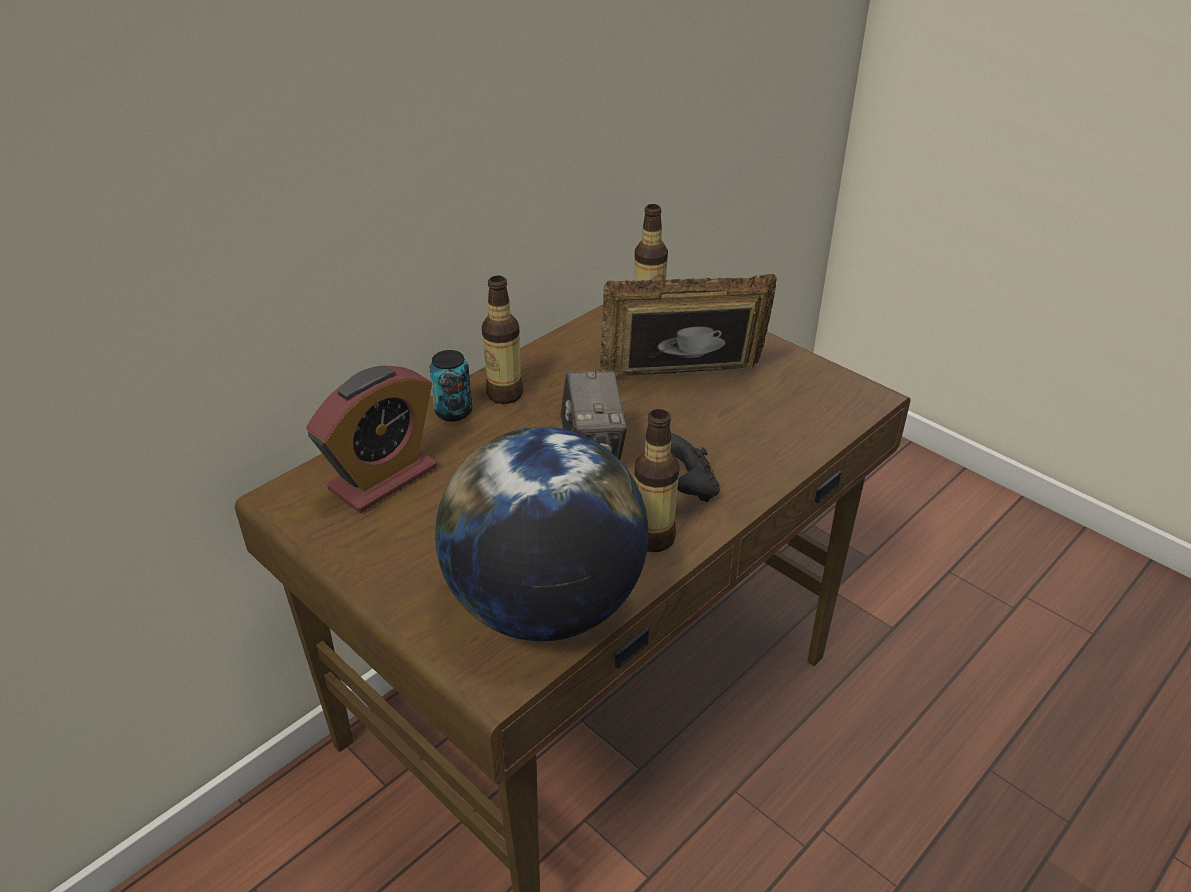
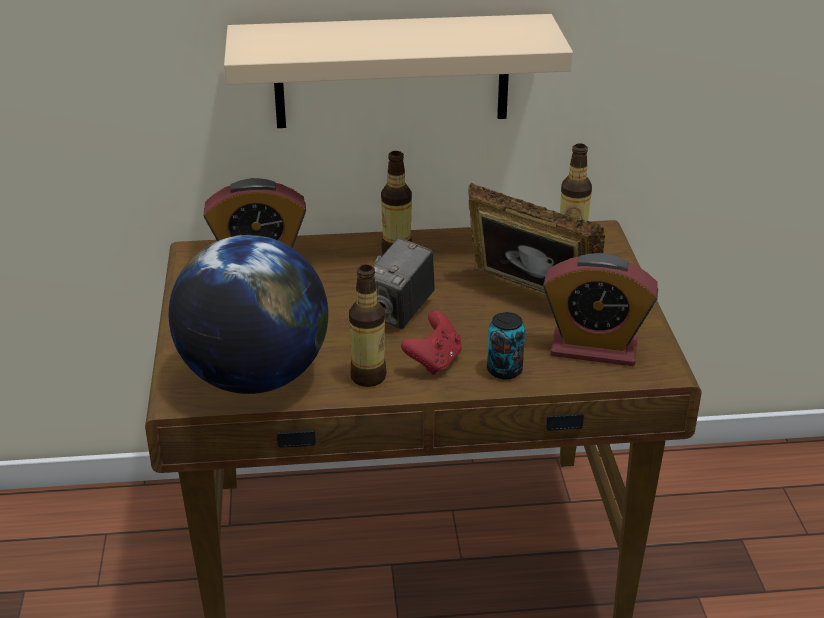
camera: 40 degrees right, 5 degrees down
can [429,350,472,421] -> can moved to [487,312,525,379]
black game controller [671,433,720,502] -> red game controller [401,311,462,375]
none -> beige shelf [224,14,573,128]
none -> alarm clock [543,253,658,366]

